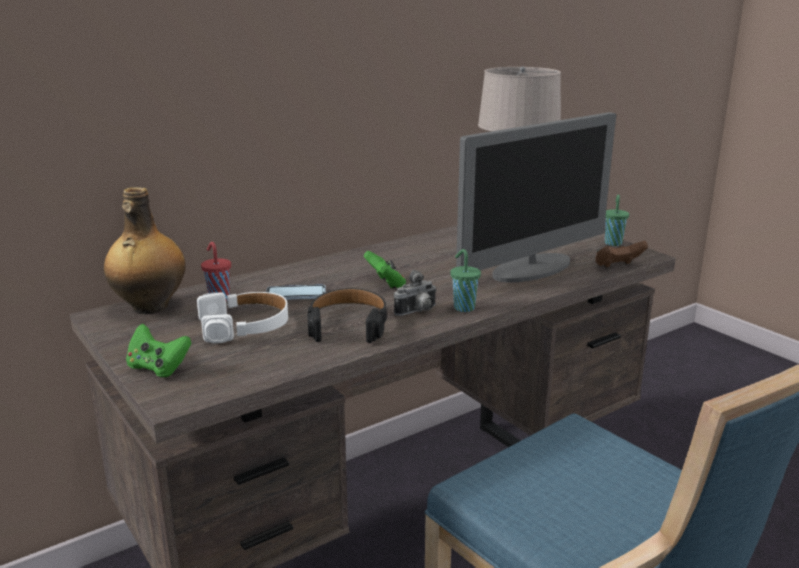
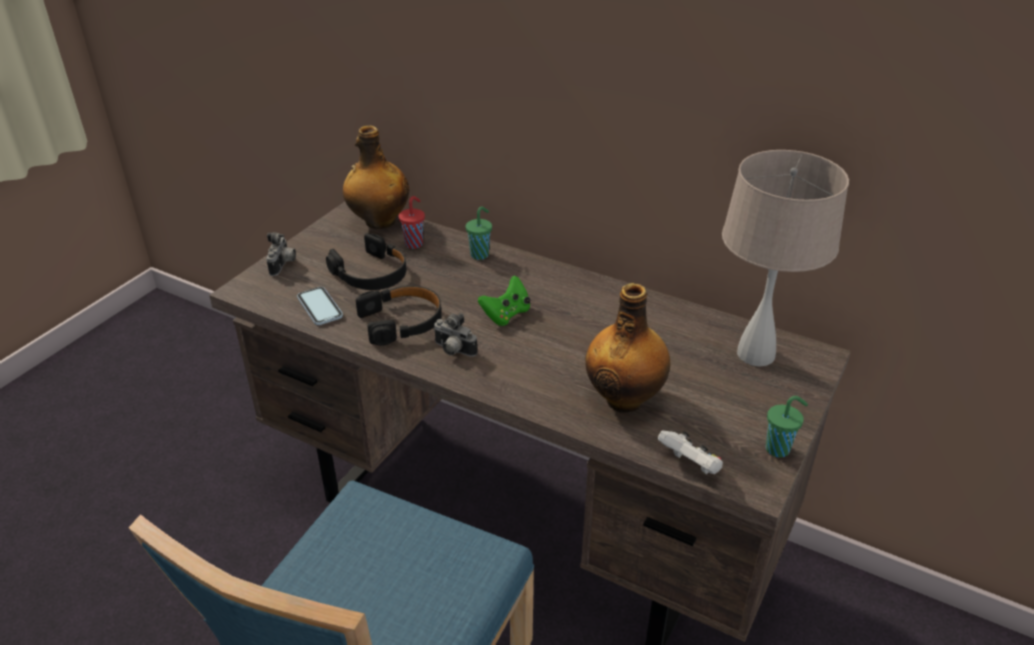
camera: 65 degrees right, 15 degrees up
green game controller [126,324,191,377] -> camera [266,232,296,276]
white headphones [197,292,288,343] -> black headphones [326,233,406,290]
phone [266,285,326,300] -> phone moved to [297,287,343,325]
green cup [450,249,481,312] -> green cup moved to [466,207,492,260]
monitor [456,112,616,283] -> bottle [585,283,670,413]
brown game controller [595,241,648,268] -> white game controller [658,431,723,474]

